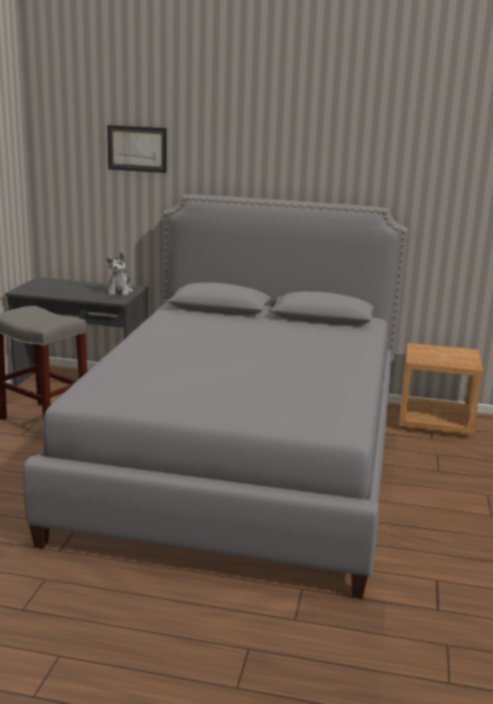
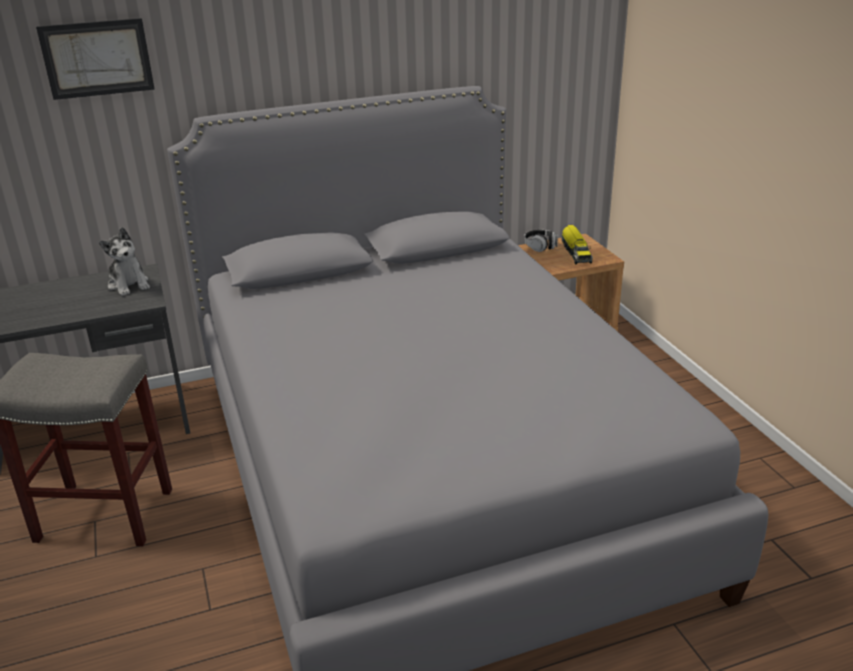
camera: 30 degrees left, 10 degrees up
none -> headphones [524,230,558,252]
none -> toy truck [562,225,593,264]

